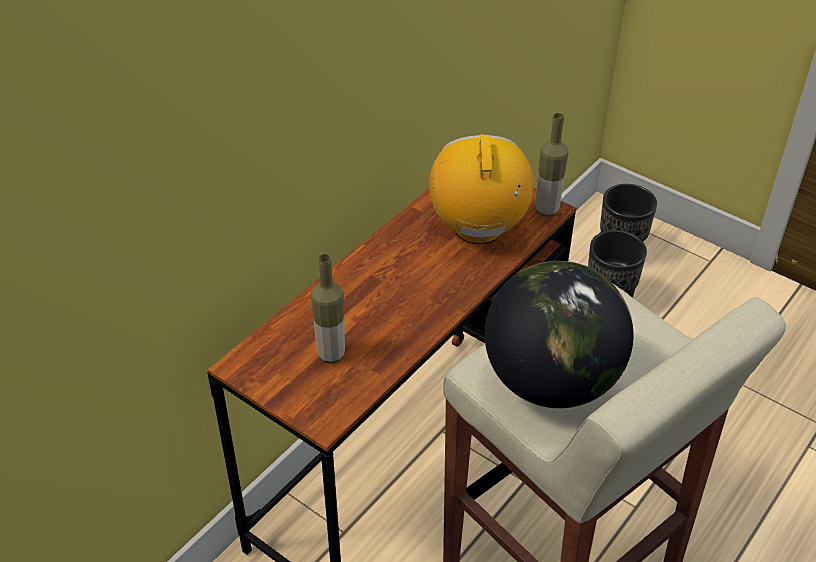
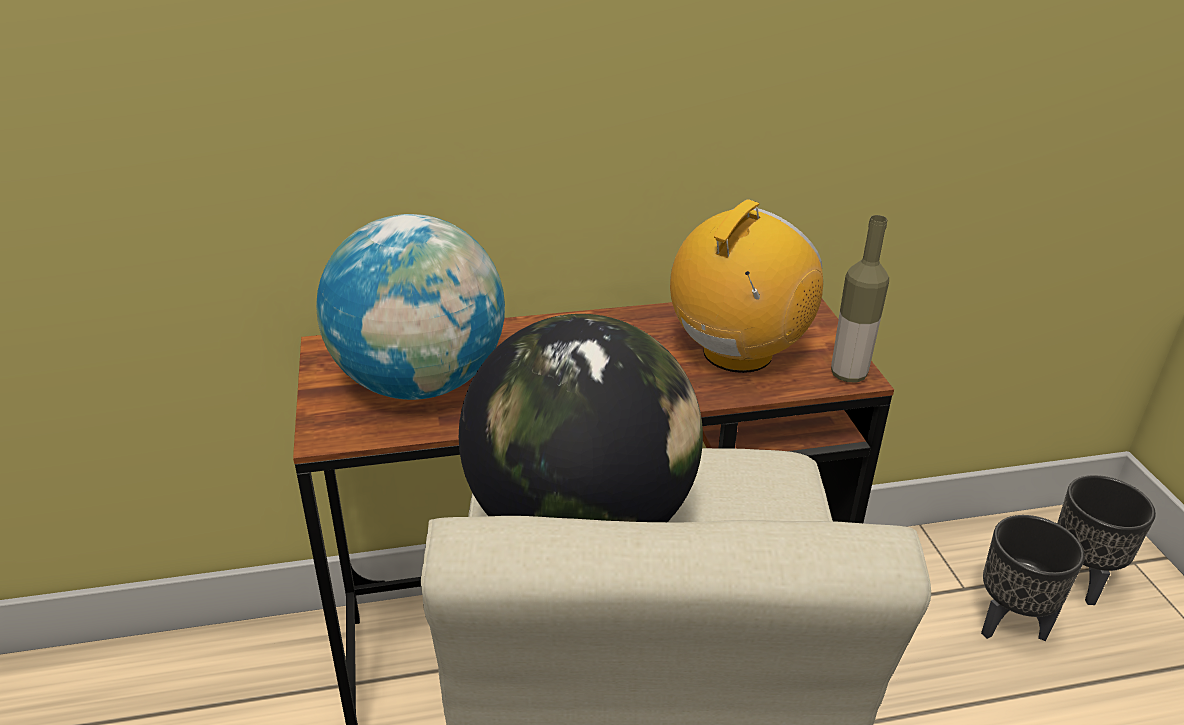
camera: 40 degrees right, 10 degrees down
bottle [311,254,345,364] -> globe [316,214,505,400]

